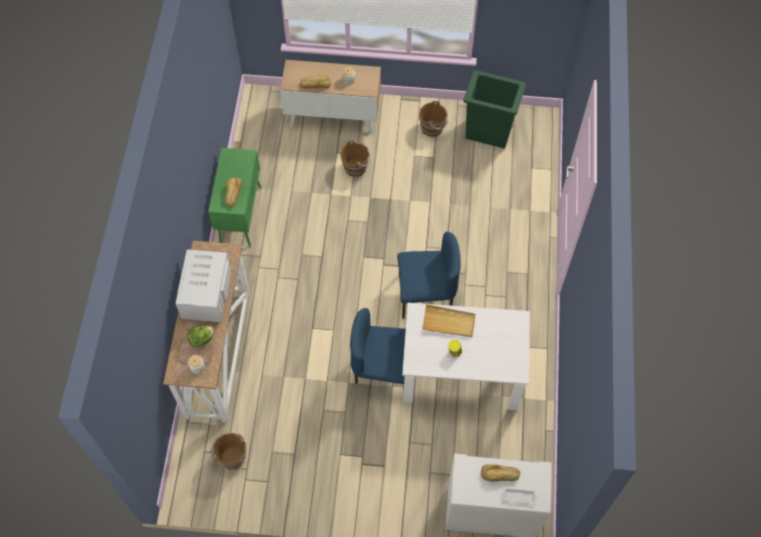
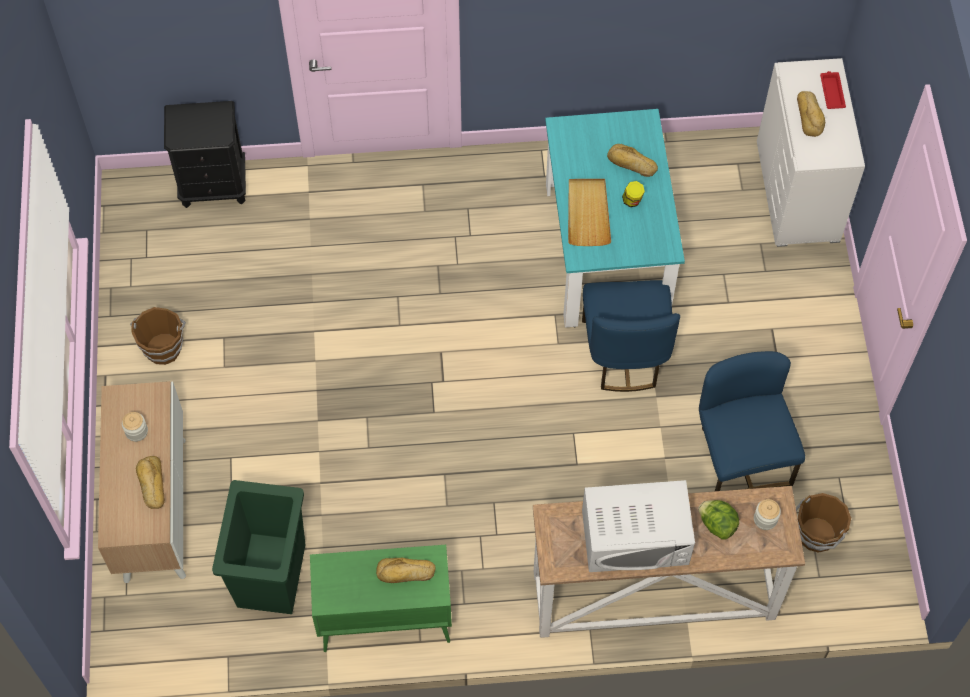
camera: 100 degrees left, 0 degrees up
brown bucket [340,140,370,176] -> none
blue chair [397,232,461,319] -> blue chair moved to [699,351,805,491]
white dining table [402,303,530,410] -> turquoise dining table [545,109,685,328]
green trash can [463,70,526,149] -> green trash can moved to [212,480,305,614]
white tray [503,487,538,504] -> red tray [820,71,846,109]
none -> black nightstand [164,101,246,208]
none -> bread [607,144,658,177]

